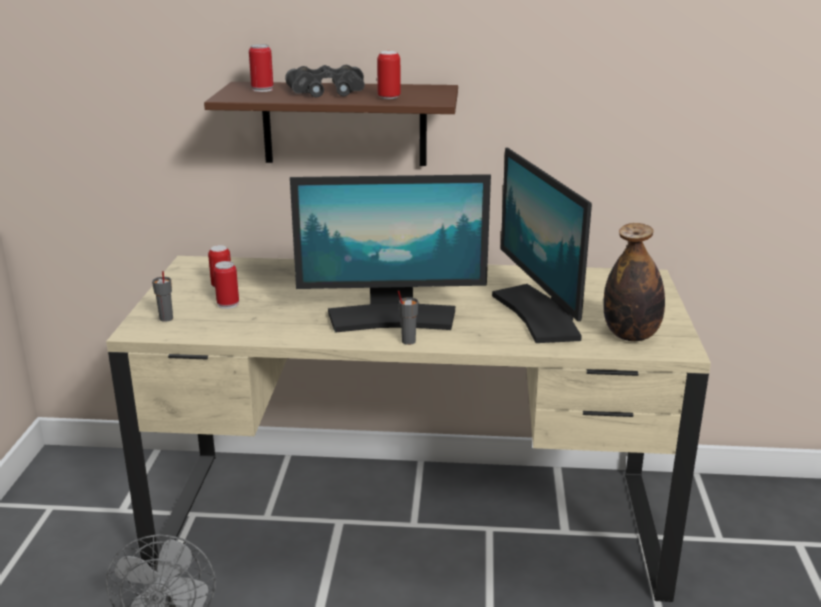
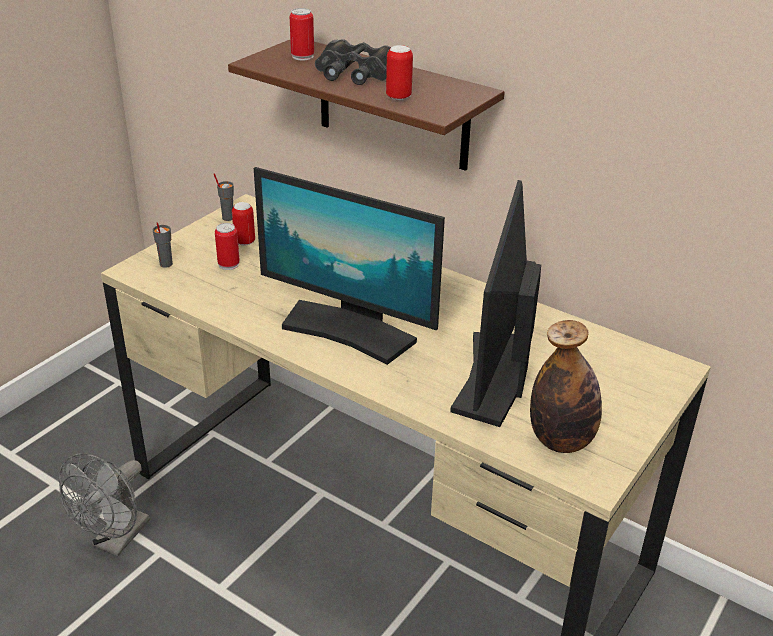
camera: 30 degrees right, 10 degrees up
grey cup [398,290,418,345] -> grey cup moved to [214,173,234,221]

